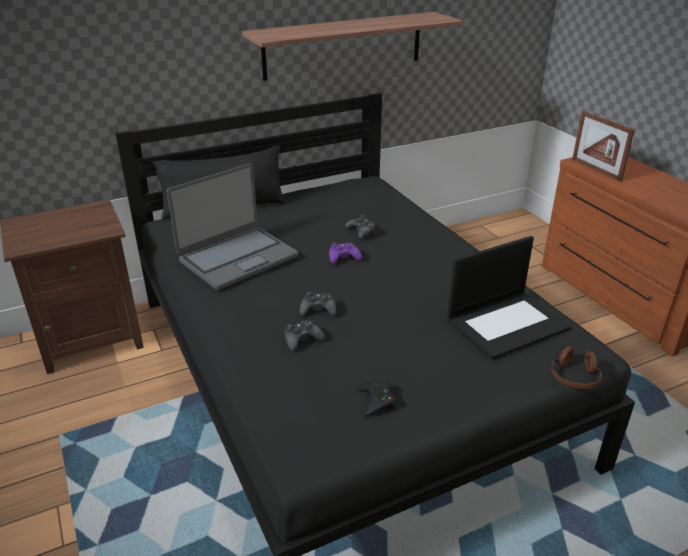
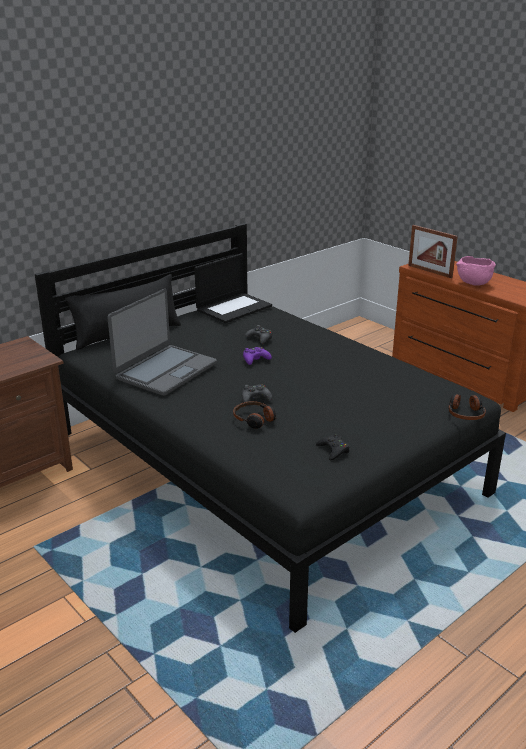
camera: 15 degrees left, 5 degrees down
shelf [242,12,464,81] -> none
black game controller [284,320,325,351] -> headphones [233,401,277,429]
laptop [447,236,571,360] -> laptop moved to [194,253,272,323]
none -> pink bowl [456,256,496,286]

